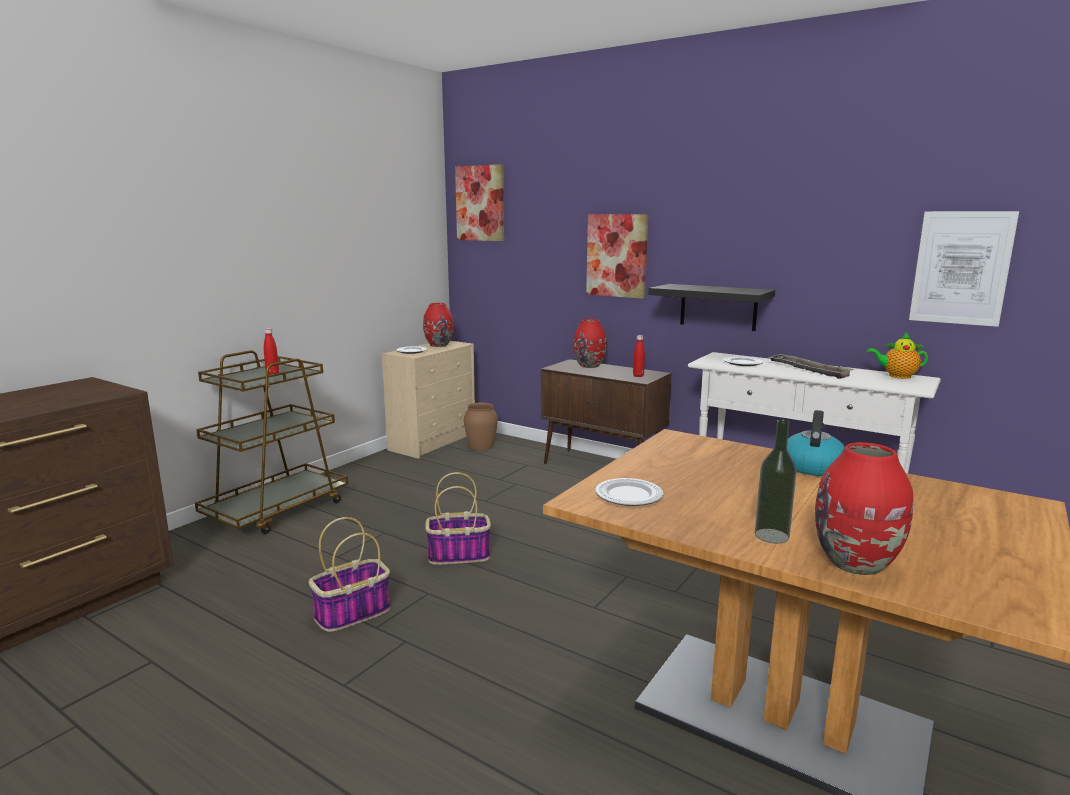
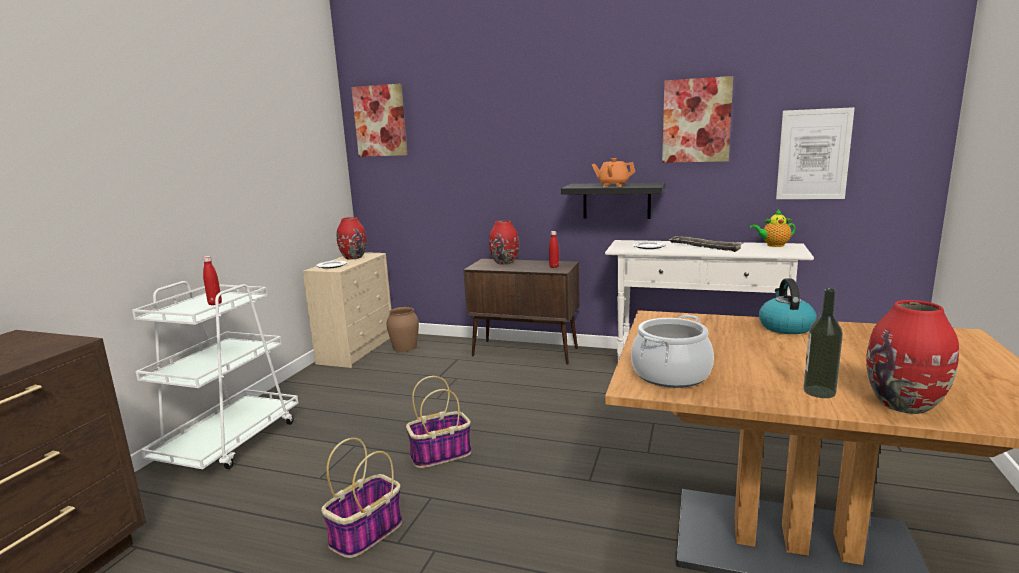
camera: 15 degrees left, 0 degrees up
brown cart [195,350,348,534] -> white cart [132,281,298,469]
picture [586,214,648,299] -> picture moved to [662,76,733,163]
plate [595,478,663,506] -> cooking pot [631,315,714,388]
none -> orange teapot [592,158,635,187]

